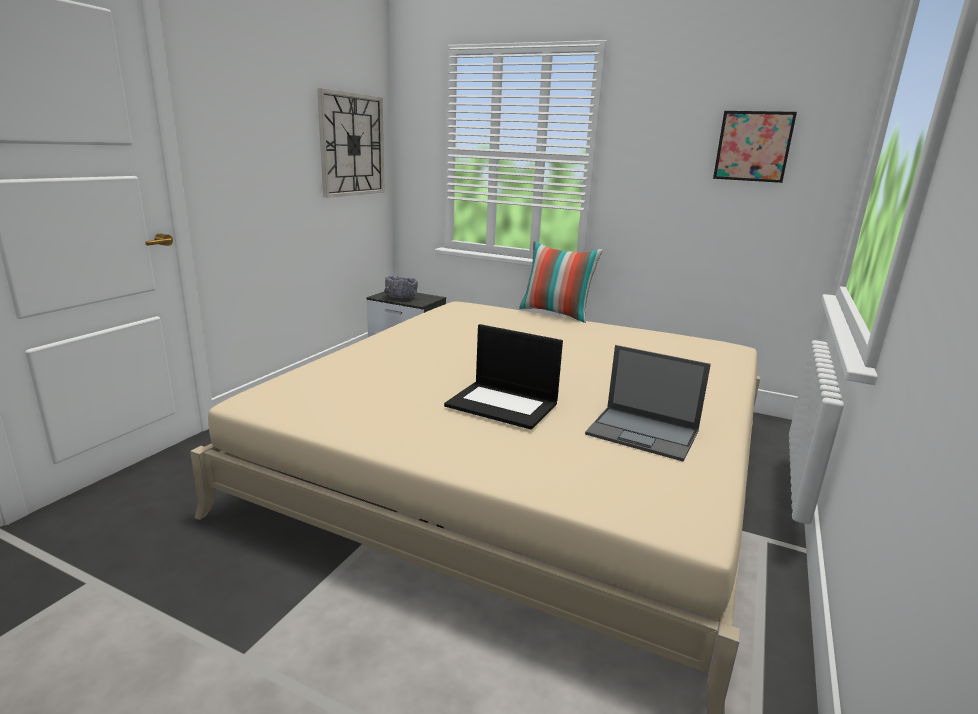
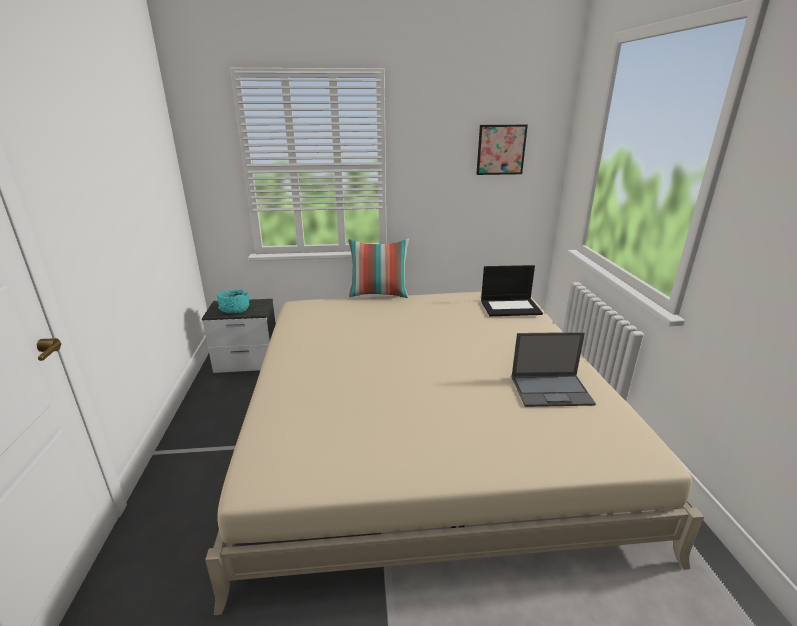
camera: 30 degrees left, 5 degrees up
wall clock [317,88,385,198] -> none
grey bowl [384,276,418,300] -> turquoise bowl [217,289,249,313]
laptop [444,324,563,430] -> laptop moved to [481,265,543,316]

